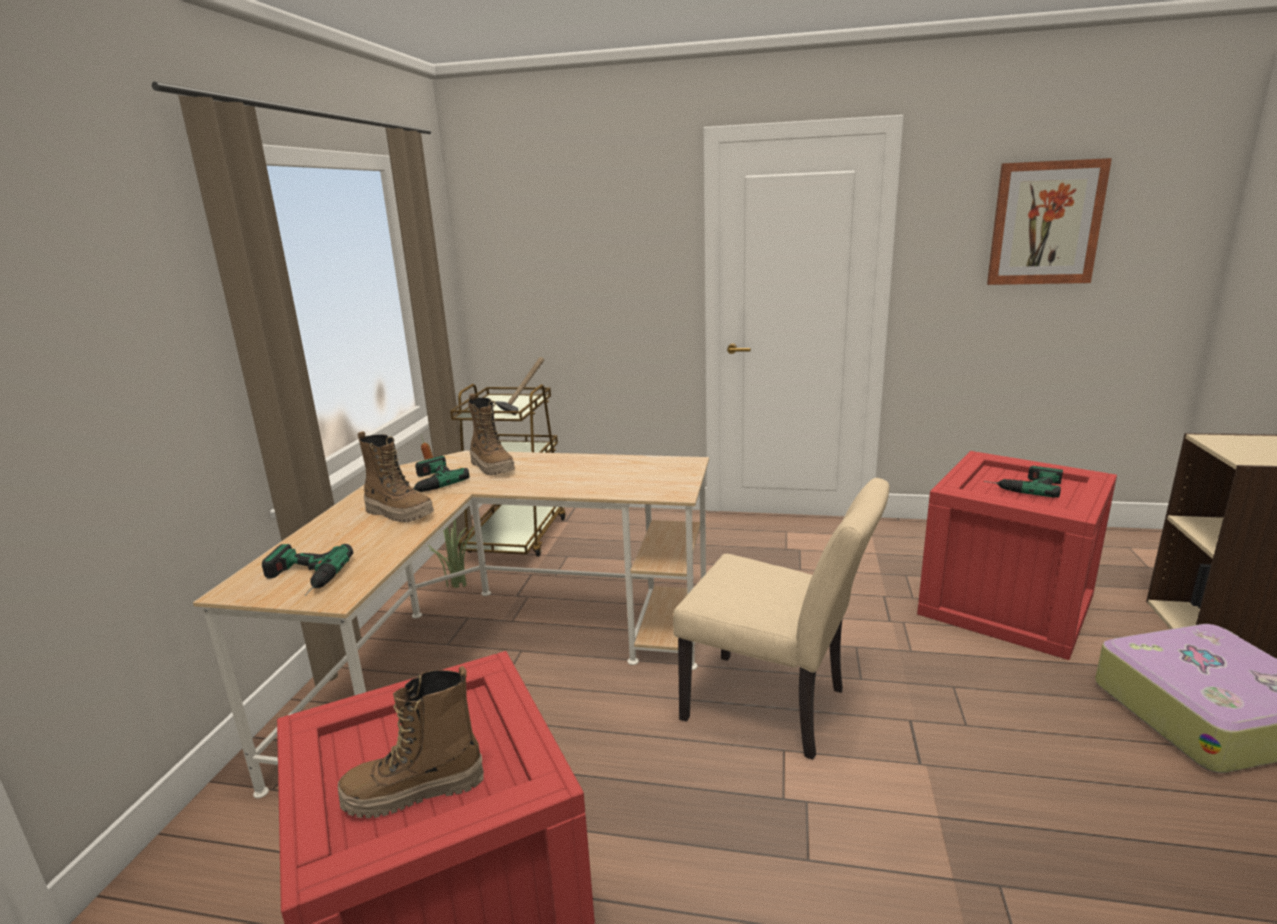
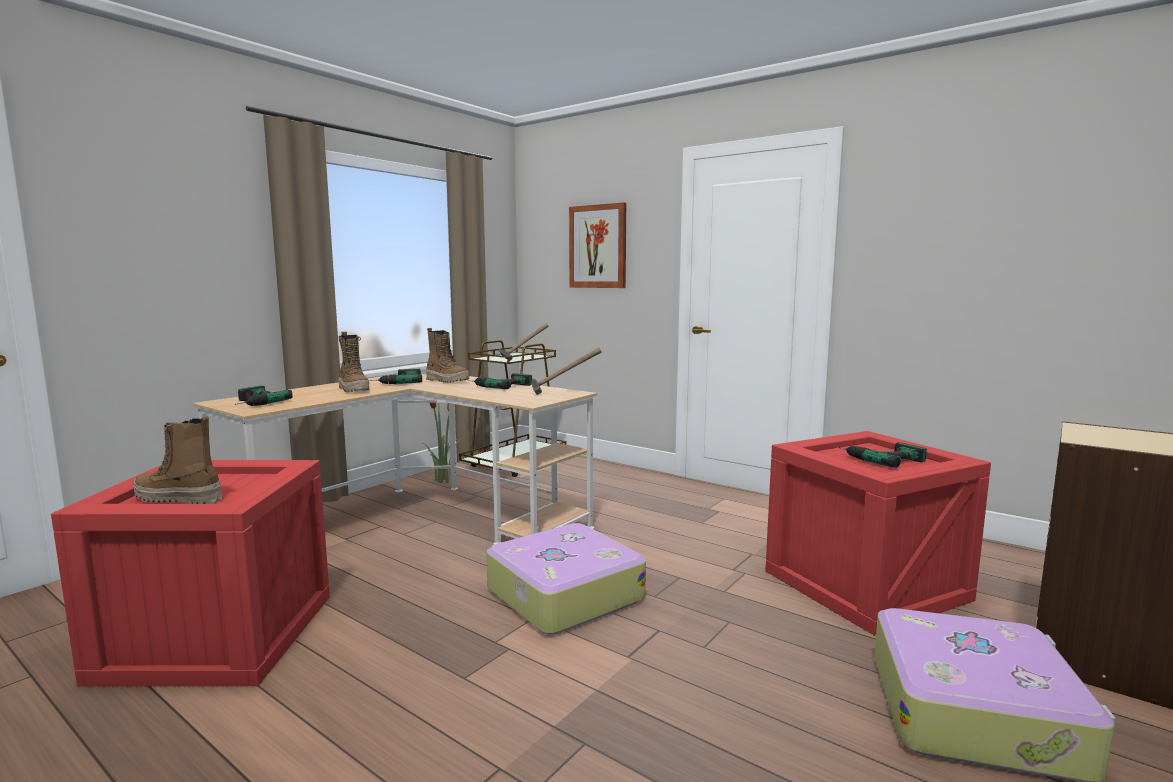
camera: 25 degrees right, 10 degrees down
boot [468,394,515,476] -> boot turned 45 degrees counterclockwise [426,328,469,383]
beige chair [673,478,889,760] -> suitcase [486,523,646,635]
picture [987,158,1112,285] -> picture moved to [569,202,626,288]
none -> power drill [468,373,532,389]
none -> hammer [531,347,602,395]

